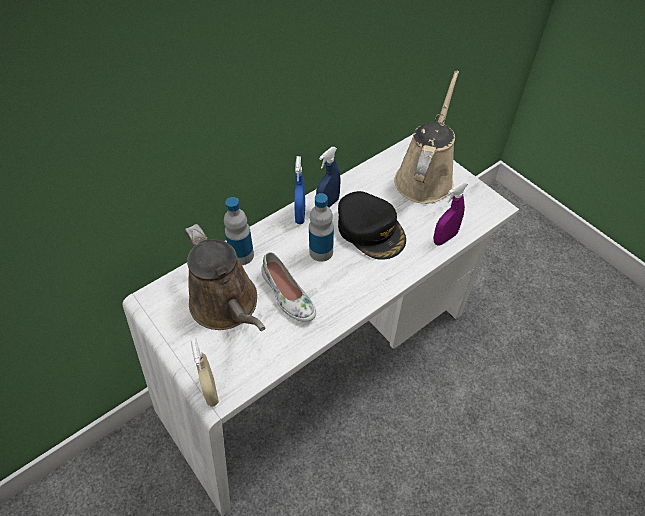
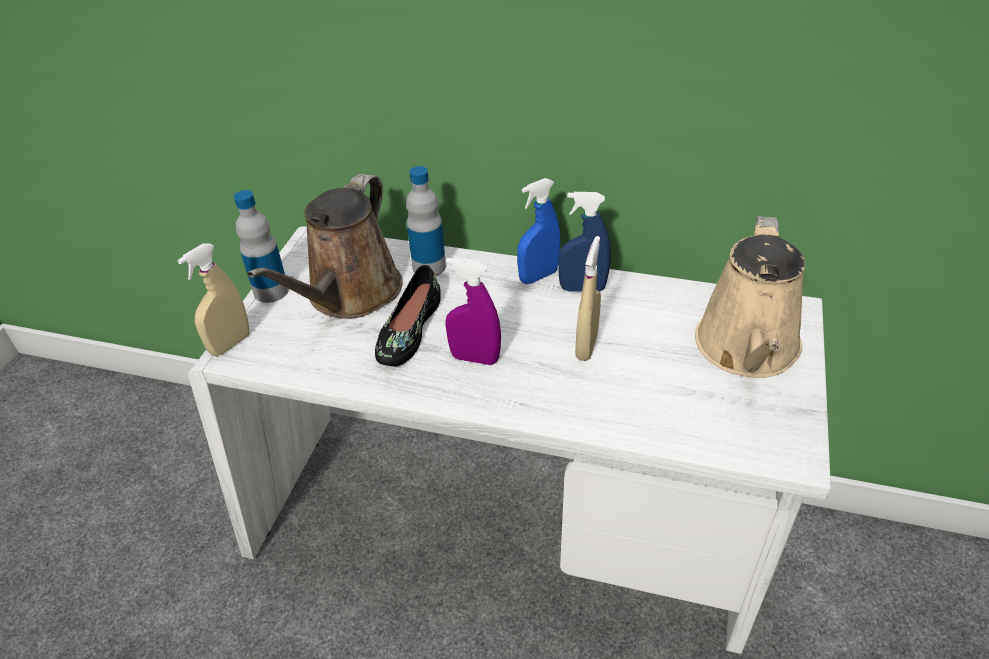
camera: 55 degrees right, 10 degrees down
white shoe [262,252,316,322] -> black shoe [375,265,441,367]
bottle [309,193,334,262] -> bottle moved to [234,190,289,303]
black cap [338,191,406,260] -> beige spray bottle [575,236,601,361]
beige watering can [394,70,459,204] -> beige watering can turned 120 degrees clockwise [695,216,805,378]
purple spray bottle [433,182,468,245] -> purple spray bottle moved to [445,257,501,365]

